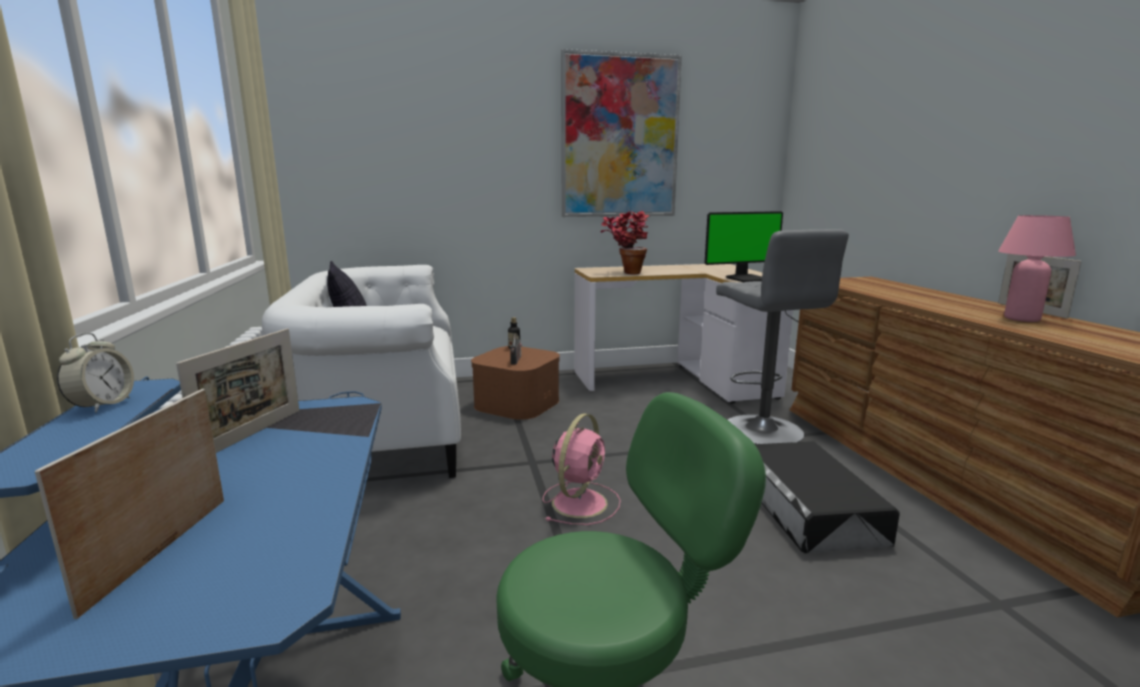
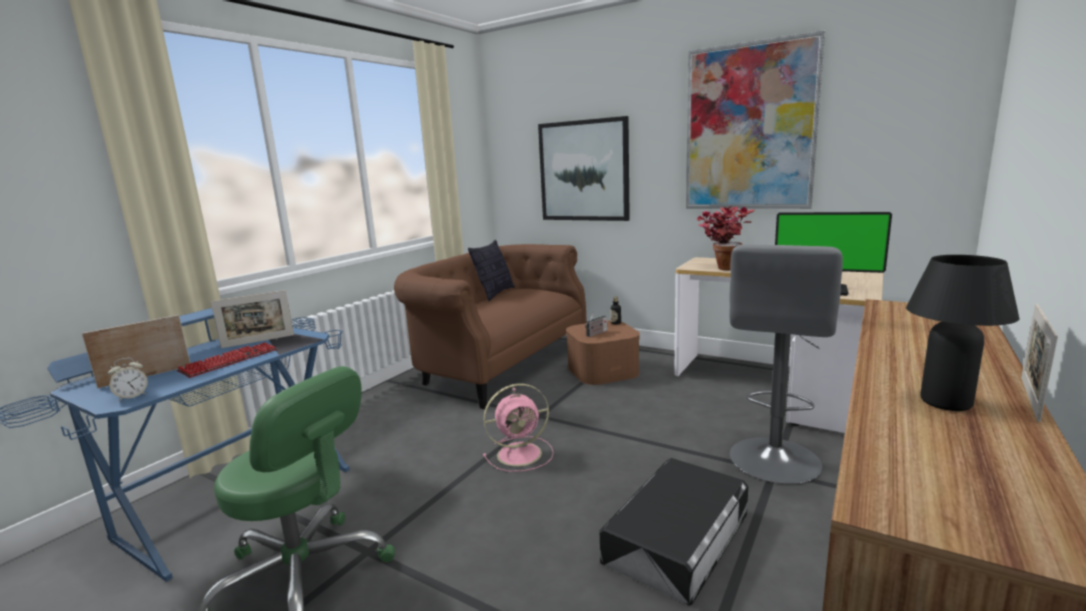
camera: 45 degrees right, 0 degrees up
alarm clock [57,333,134,413] -> alarm clock moved to [108,358,148,402]
white sofa [262,265,461,478] -> brown sofa [394,244,586,409]
pink table lamp [998,215,1076,322] -> black table lamp [906,255,1020,411]
none -> keyboard [177,342,277,378]
none -> picture [538,116,630,221]

